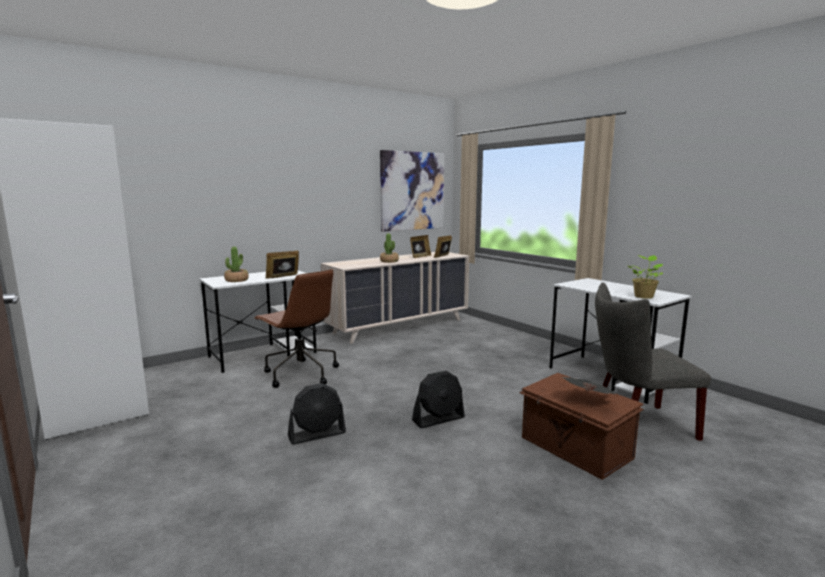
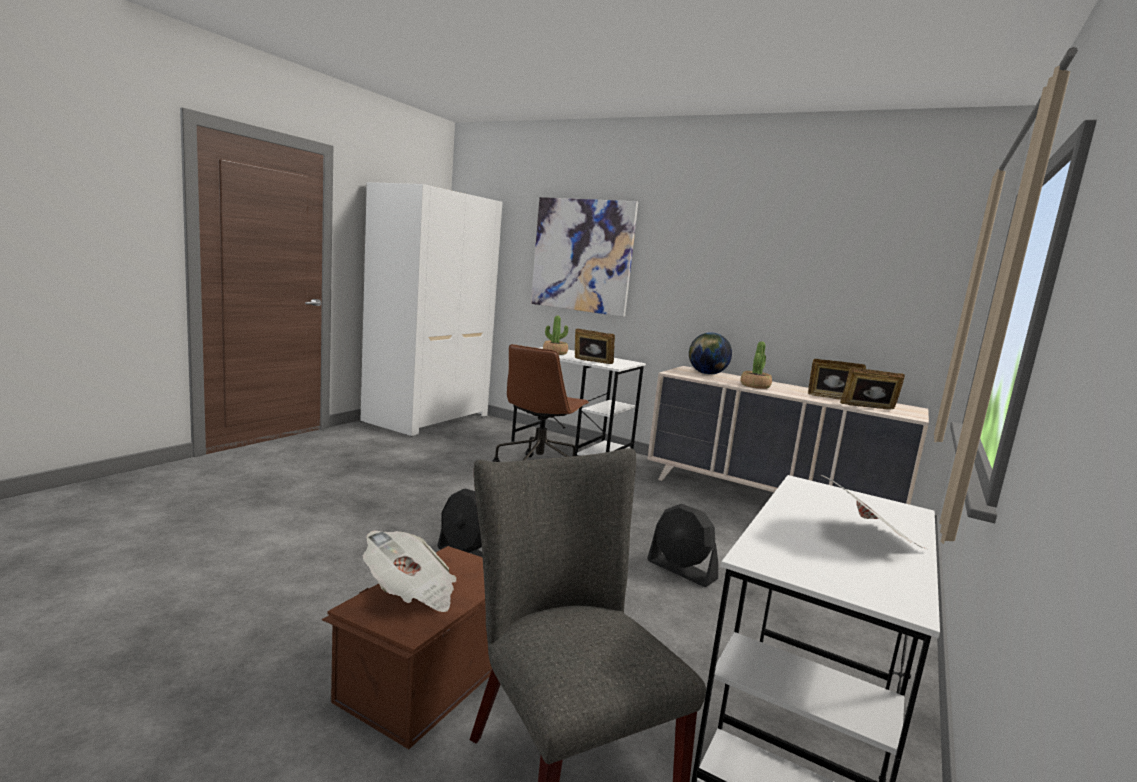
camera: 65 degrees right, 0 degrees up
black fan [288,383,346,445] -> black fan moved to [647,504,718,587]
picture [380,150,444,231] -> picture moved to [531,197,638,317]
potted plant [628,255,663,299] -> none
none -> globe [689,332,732,375]
none -> newspaper [820,475,927,549]

